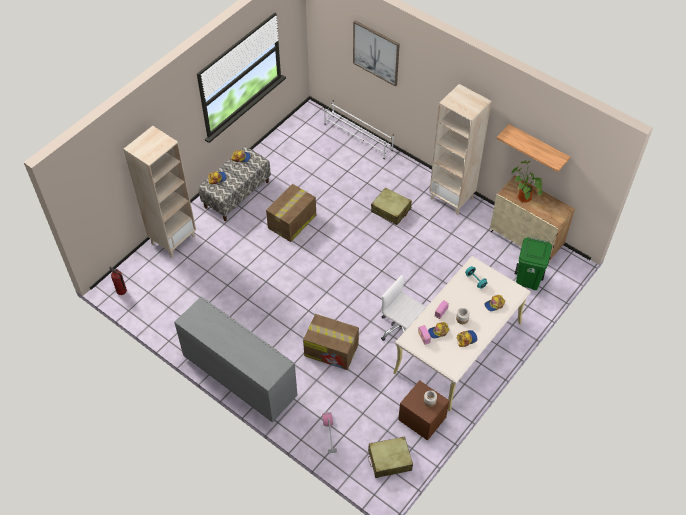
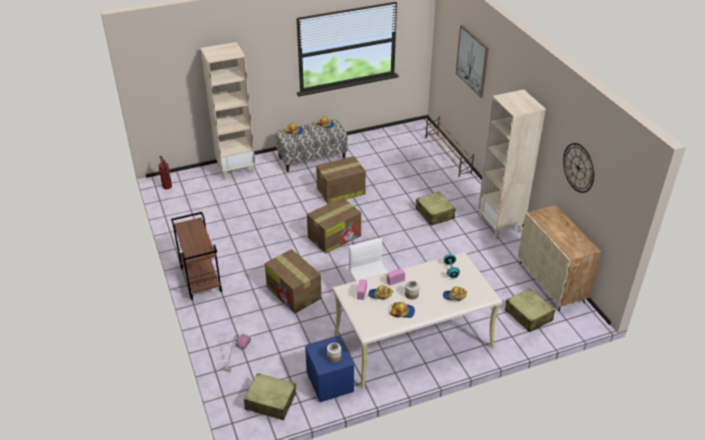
camera: 30 degrees right, 15 degrees down
grey dresser [174,297,297,423] -> brown cart [171,212,222,300]
white shoe rack [324,100,394,159] -> brown shoe rack [426,116,474,177]
brown nightstand [398,380,450,441] -> blue nightstand [305,336,354,402]
shelf [496,124,570,172] -> wall clock [563,143,594,193]
potted plant [511,160,542,203] -> none
green trash can [515,236,552,290] -> beige suitcase [505,288,555,332]
none -> cardboard box [307,197,361,254]

